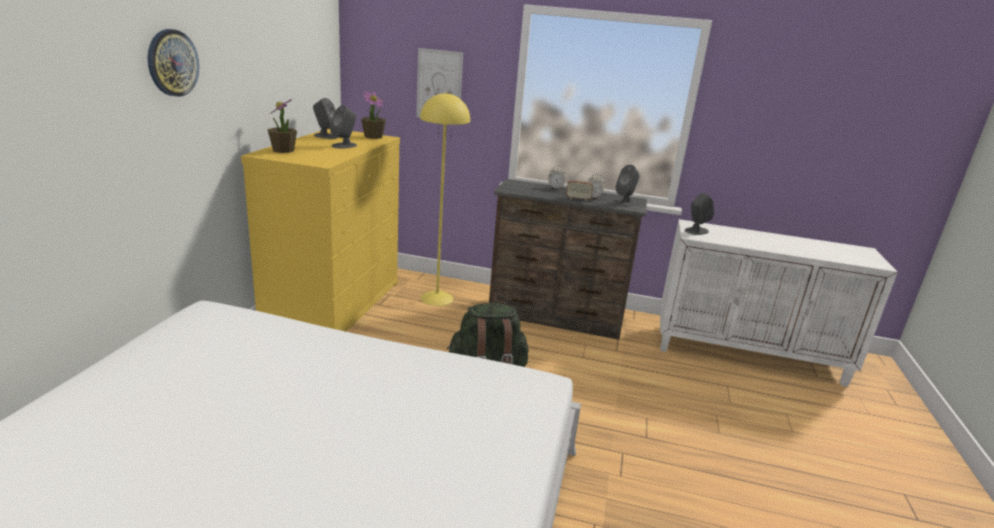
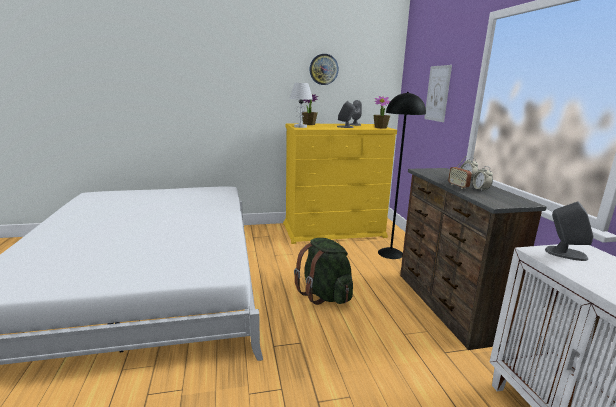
camera: 65 degrees right, 5 degrees down
wall clock [148,29,199,97] -> wall clock moved to [309,54,338,85]
yellow floor lamp [420,92,470,306] -> black floor lamp [378,92,426,259]
grey speaker [614,165,640,207] -> none
none -> white table lamp [289,83,313,128]

